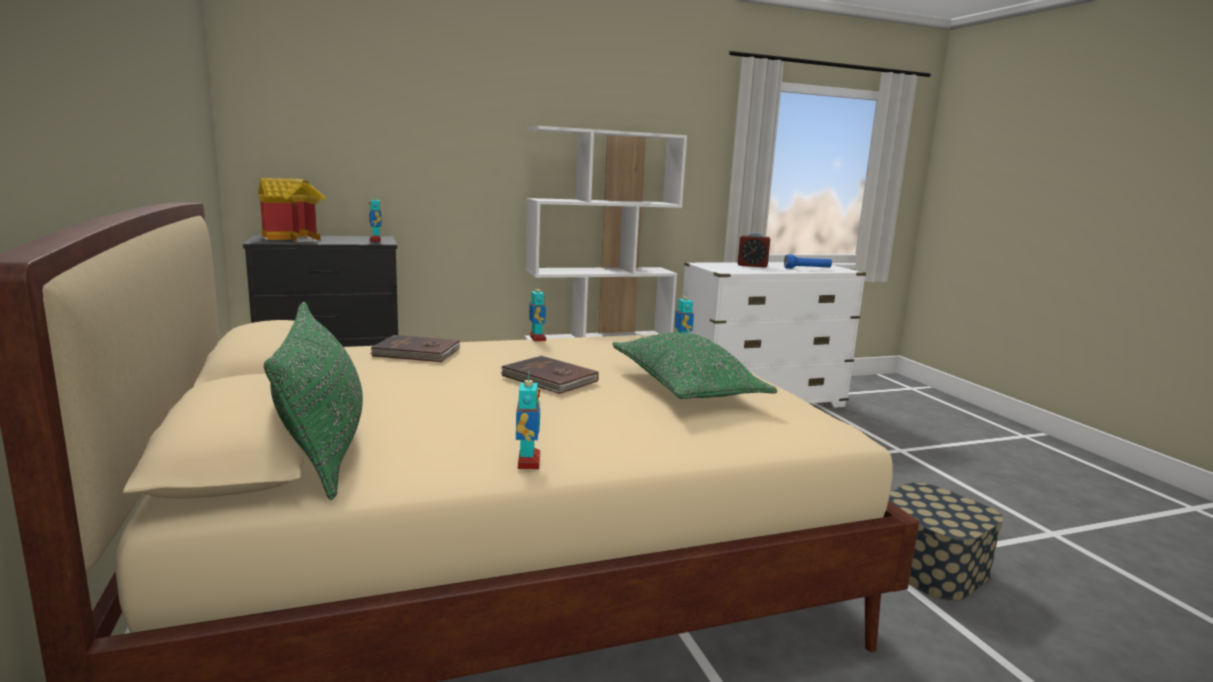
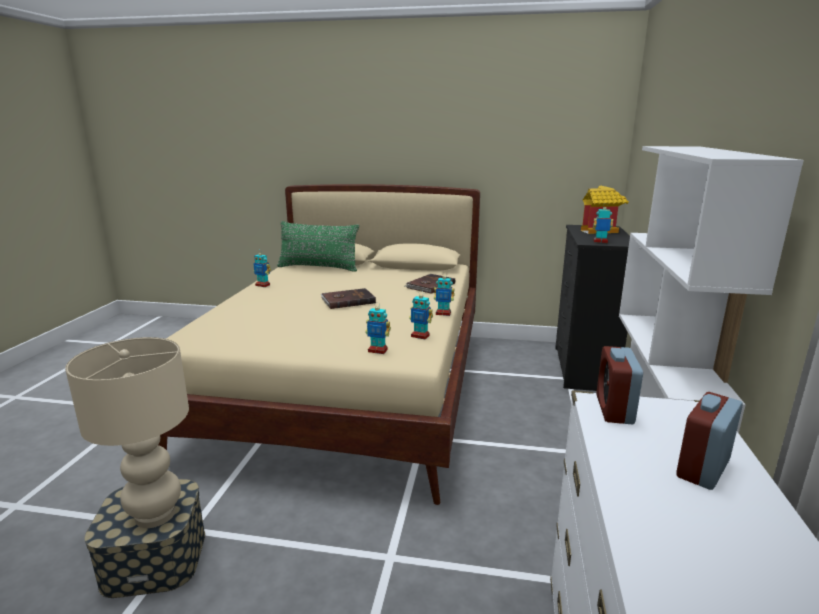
camera: 120 degrees right, 5 degrees up
green pillow [612,333,777,399] -> none
blue flashlight [784,254,832,268] -> none
none -> beige table lamp [65,337,189,528]
none -> toy robot [409,290,433,339]
none -> alarm clock [596,346,643,425]

